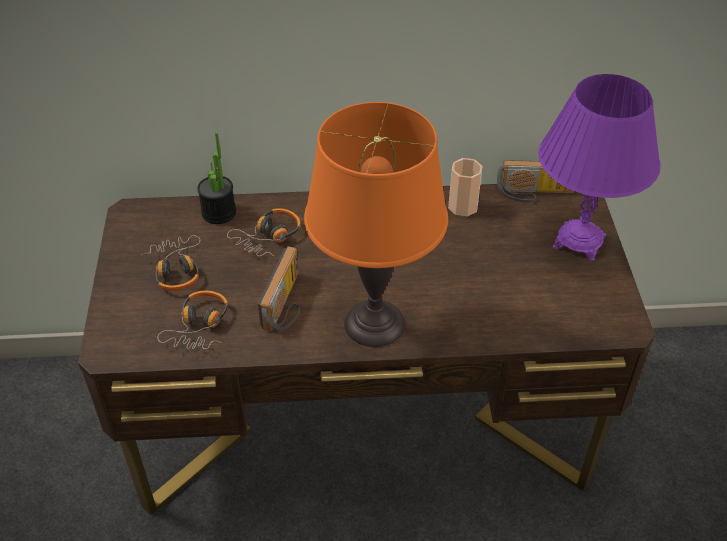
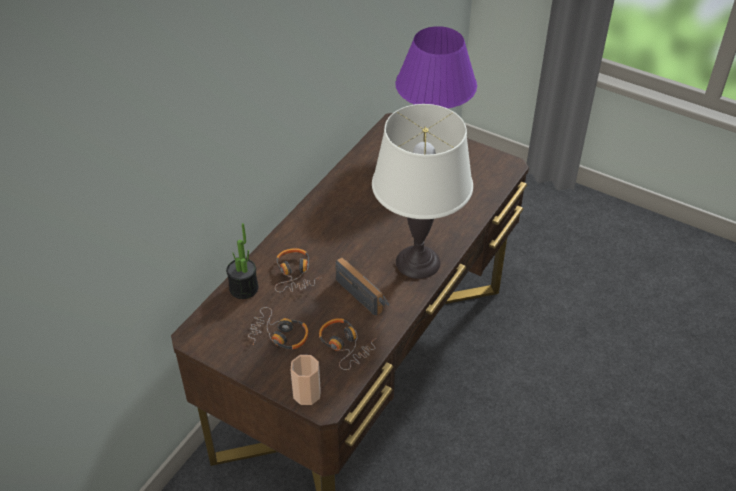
camera: 55 degrees left, 0 degrees up
orange table lamp [304,102,448,347] -> white table lamp [372,104,473,279]
cup [448,158,482,216] -> cup moved to [291,355,321,405]
radio [497,160,575,203] -> none

